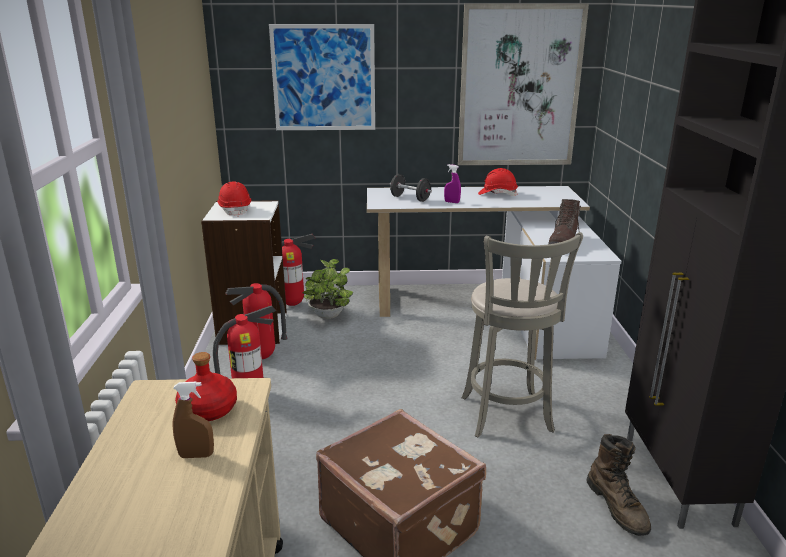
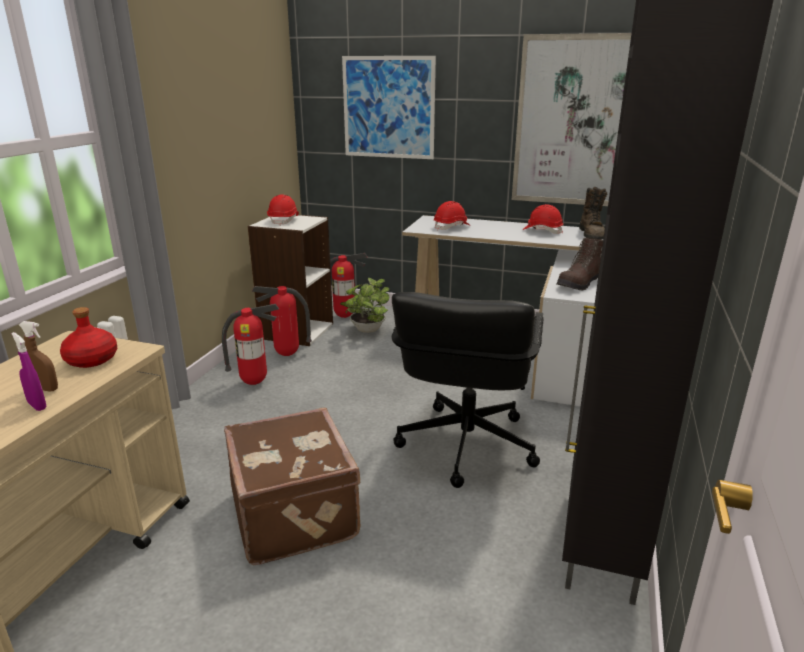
camera: 20 degrees right, 0 degrees up
black dumbbell [390,174,432,202] -> red hard hat [434,201,470,231]
purple spray bottle [444,164,461,203] -> purple spray bottle moved to [12,332,47,411]
grey stool [461,232,583,437] -> black office chair [392,292,544,488]
brown boot [586,434,651,536] -> brown boot moved to [579,187,607,239]

